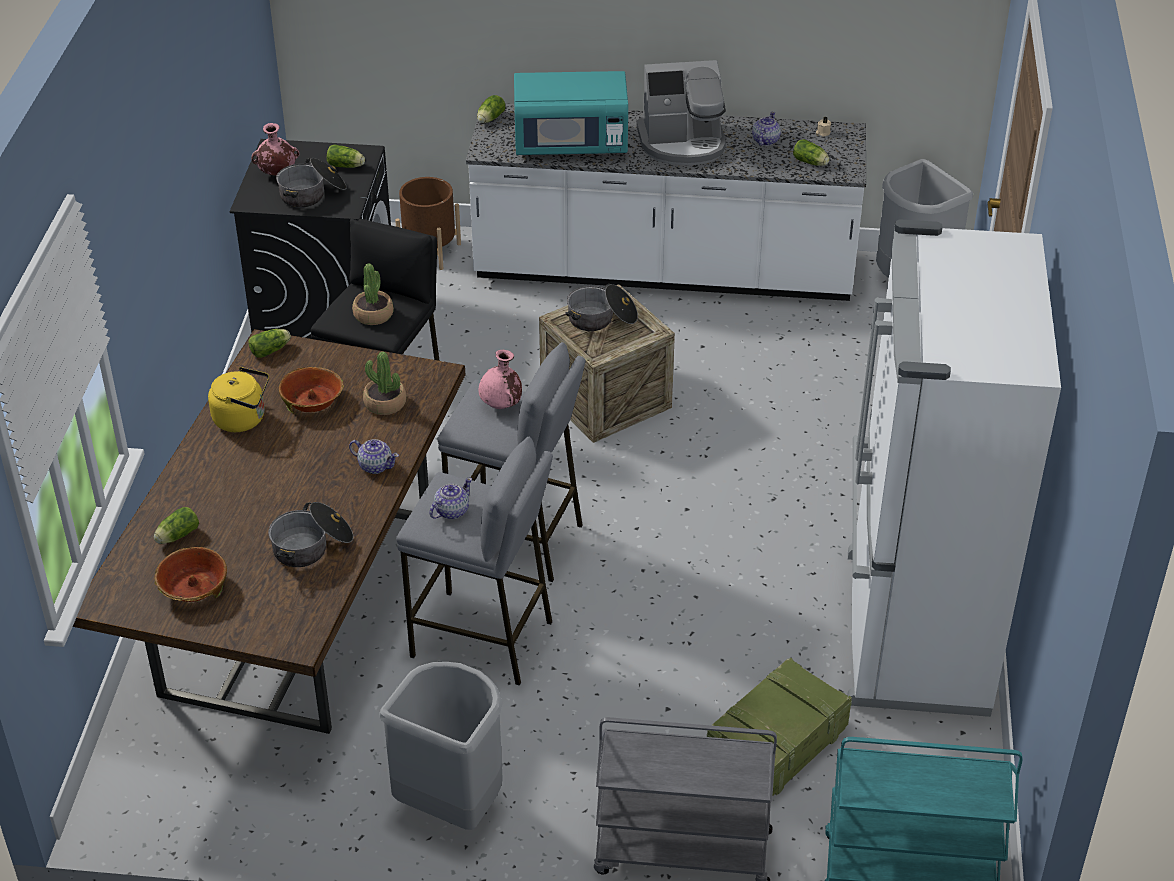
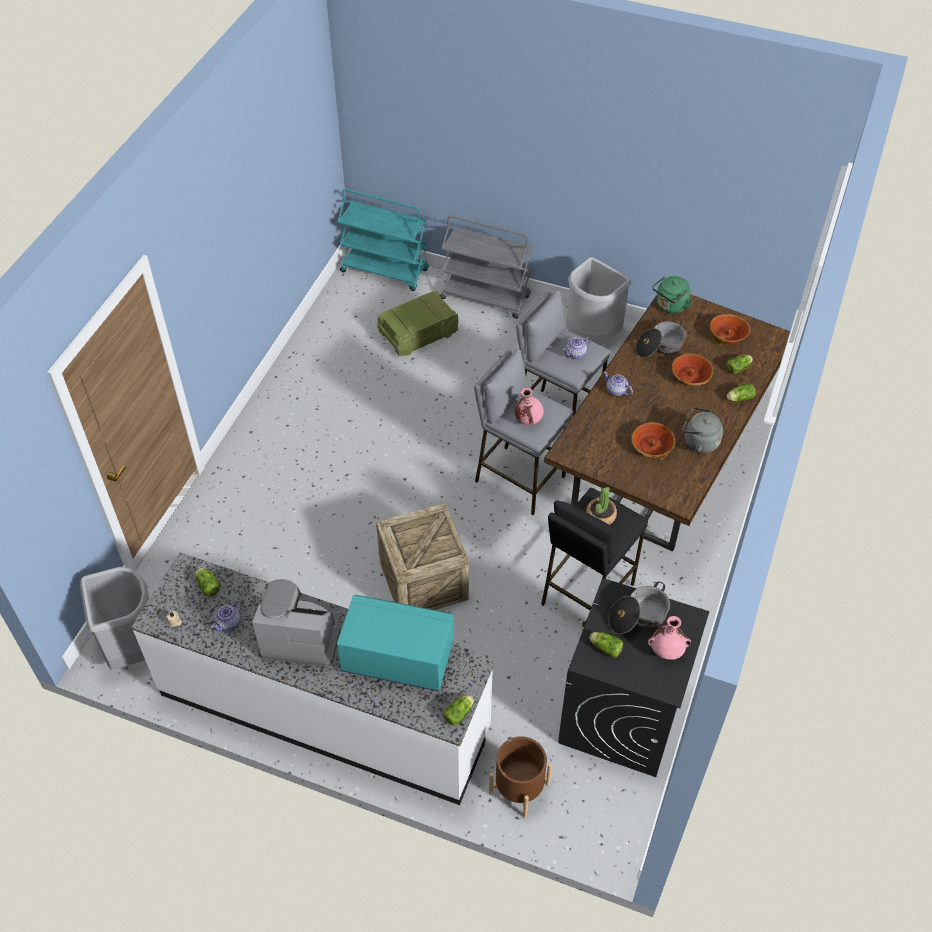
camera: 165 degrees left, 10 degrees up
yellow kettle [208,367,269,432] -> grey kettle [682,407,723,453]
lettuce [249,329,291,358] -> lettuce moved to [727,383,756,401]
potted plant [363,352,406,415] -> none
cooking pot [566,284,638,331] -> none
white fridge [847,219,1061,717] -> none
none -> green kettle [652,276,693,313]
none -> bowl [672,353,714,386]

